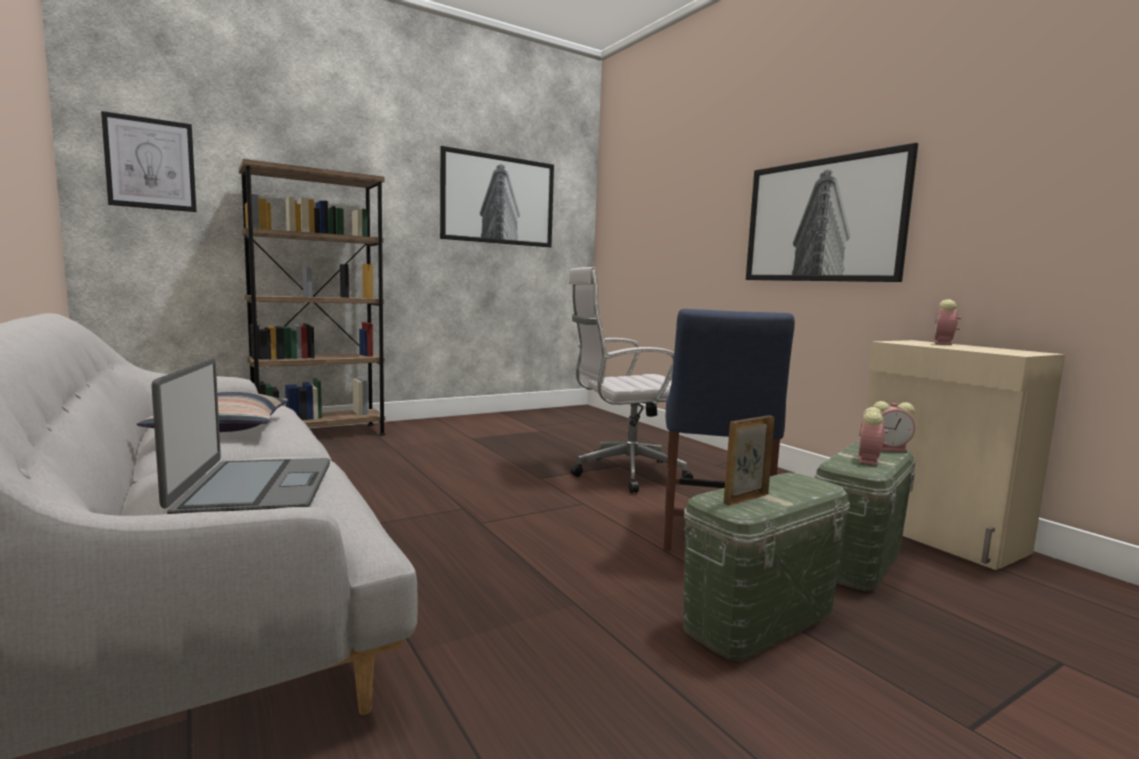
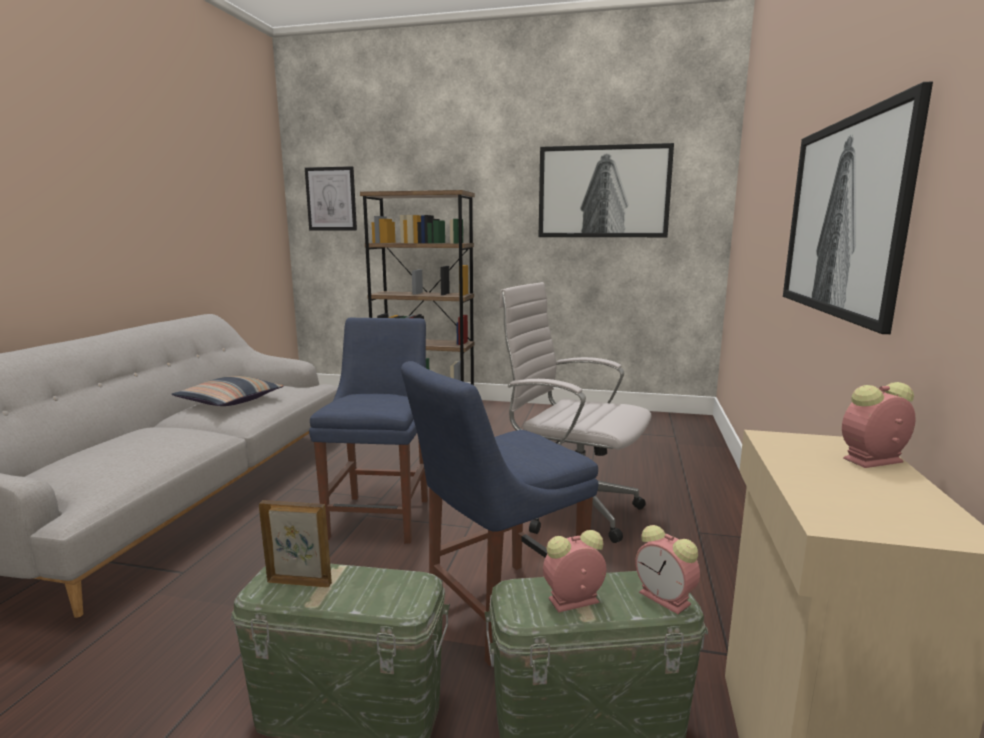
camera: 45 degrees right, 5 degrees up
laptop [151,358,330,514] -> none
none -> blue chair [309,318,428,544]

